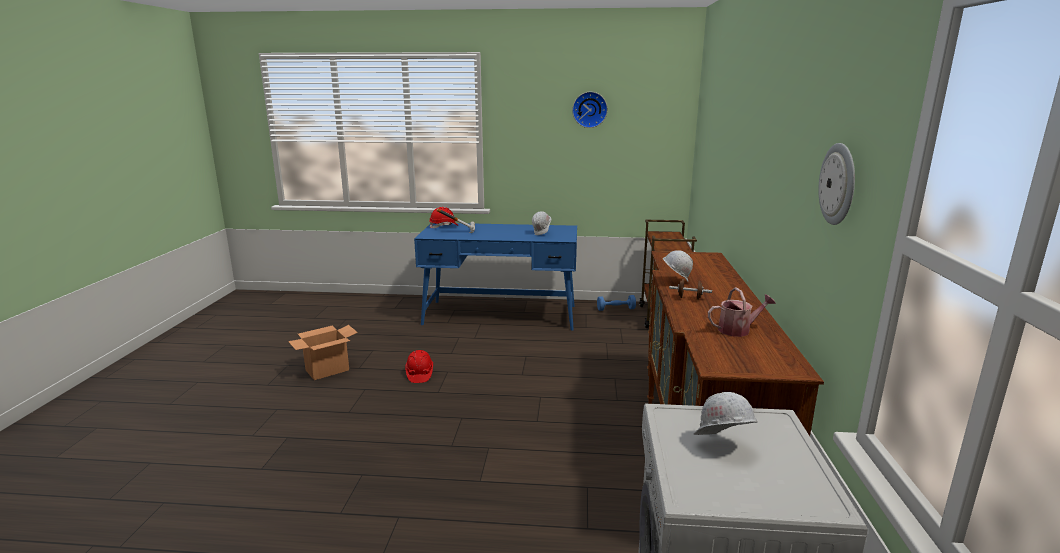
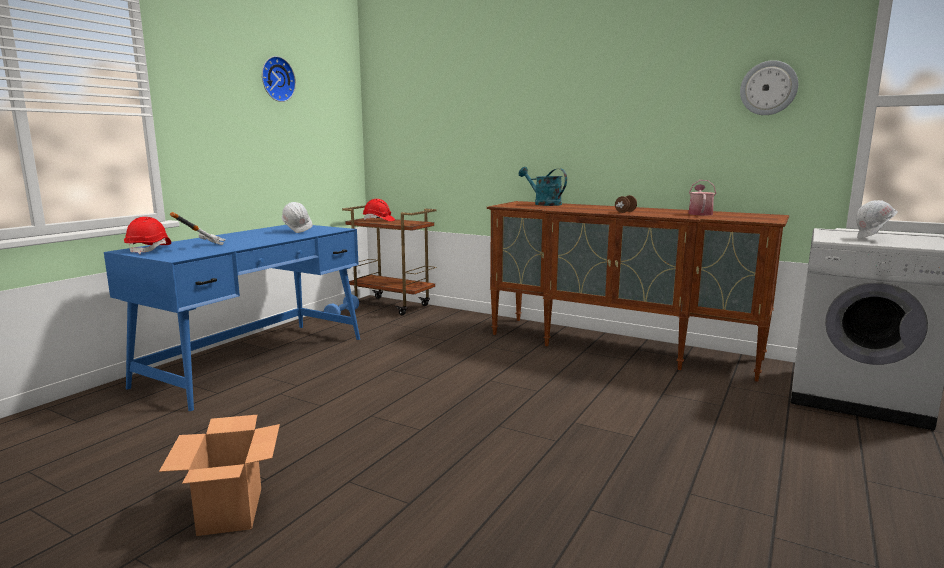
camera: 65 degrees left, 5 degrees down
red hard hat [405,350,433,383] -> red hard hat moved to [363,199,395,221]
white hard hat [663,250,693,281] -> none
none -> turquoise watering can [519,167,567,206]

